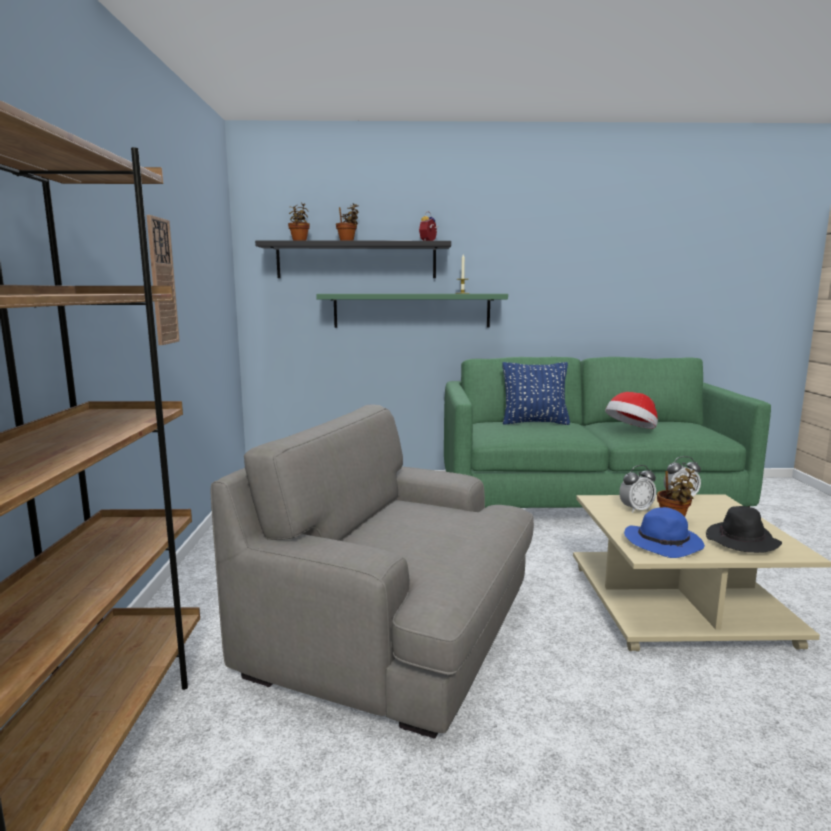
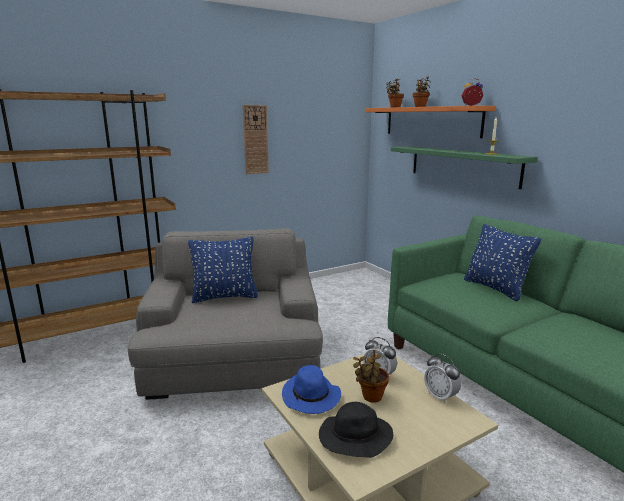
camera: 60 degrees right, 5 degrees up
black shelf [255,240,451,278] -> orange shelf [366,106,496,138]
hat [605,392,658,429] -> none
none -> blue pillow [188,236,258,303]

